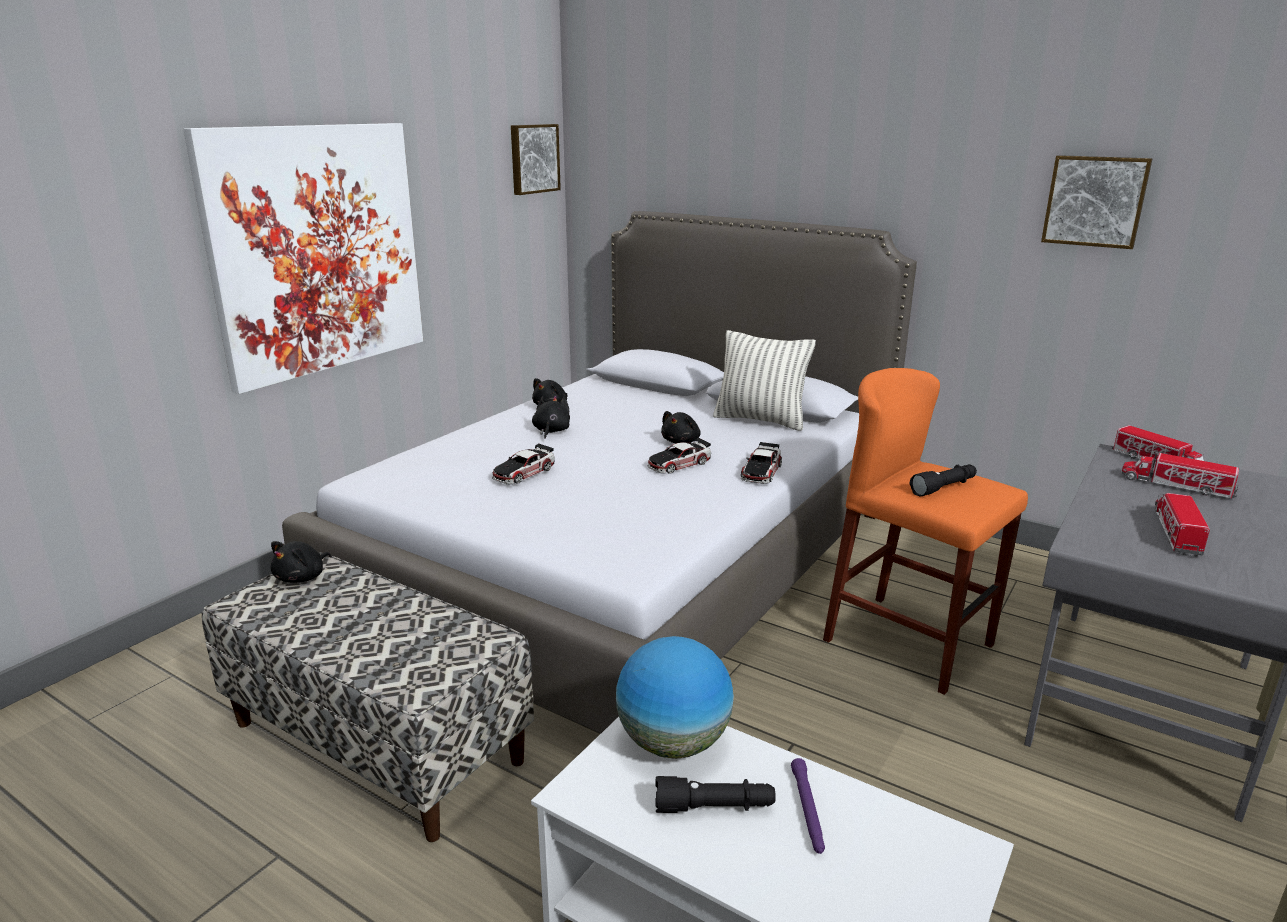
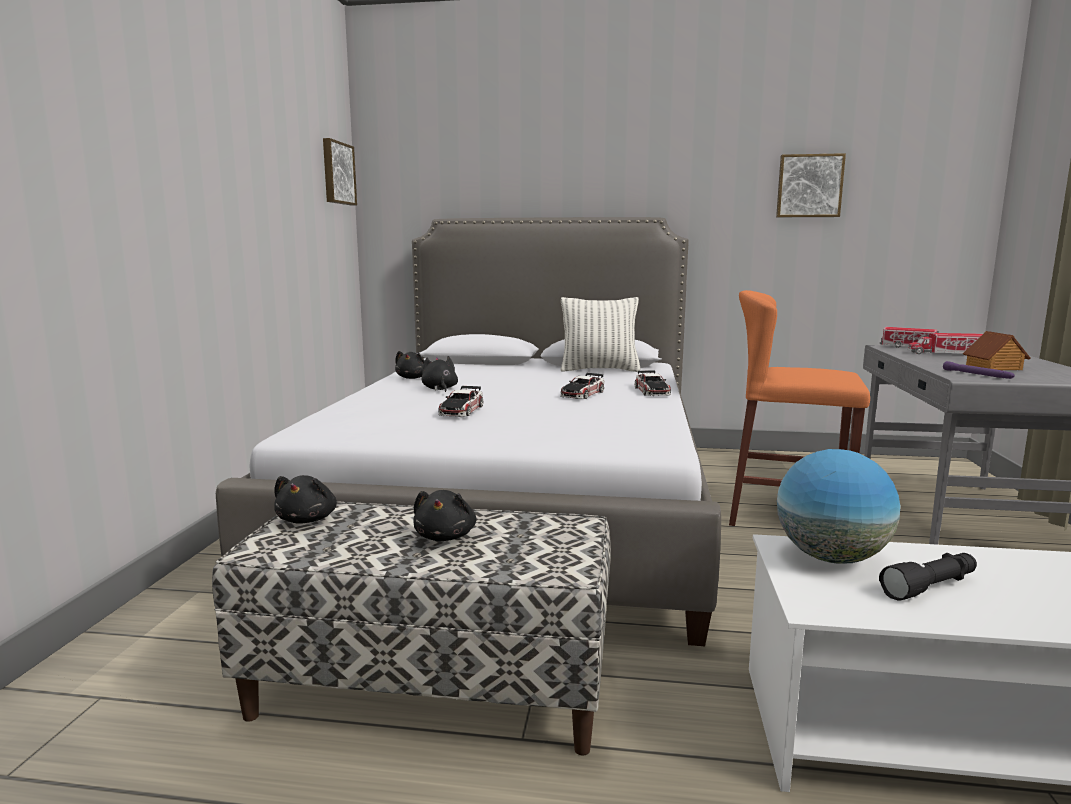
camera: 25 degrees left, 10 degrees down
picture [183,123,423,394] -> none
black plush toy [661,411,701,443] -> black plush toy moved to [413,490,476,541]
purple flashlight [791,758,825,854] -> purple flashlight moved to [943,361,1015,379]
black flashlight [910,464,977,496] -> none
toy truck [1155,493,1210,556] -> toy house [963,331,1030,370]

